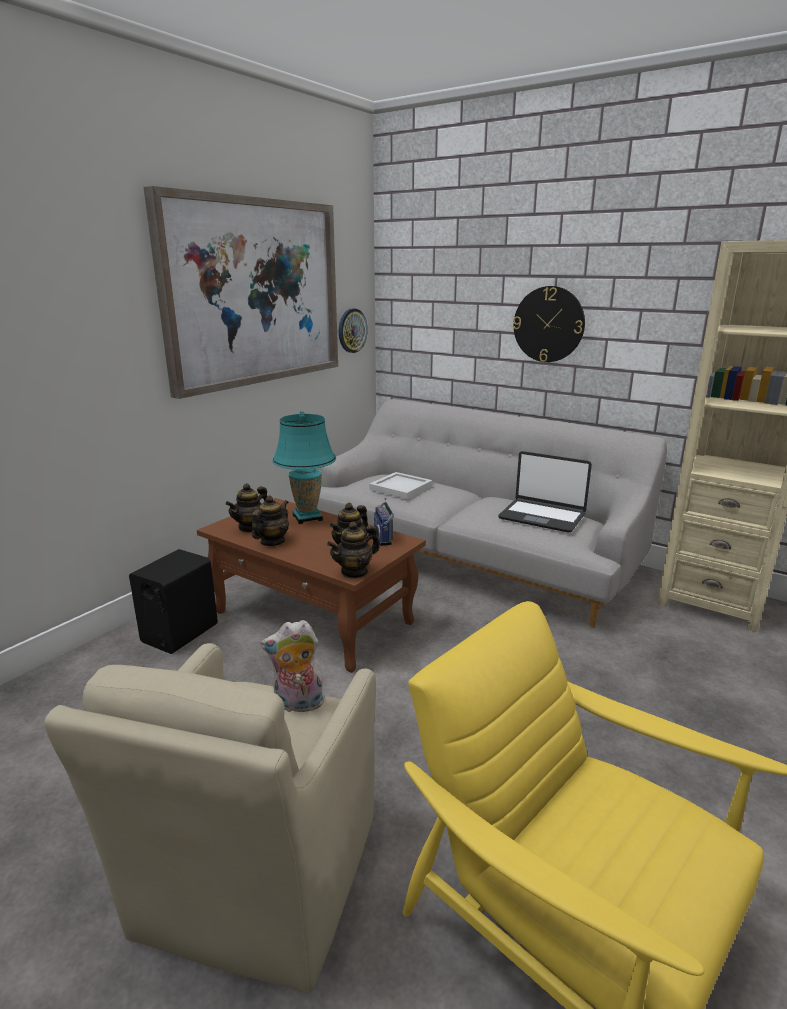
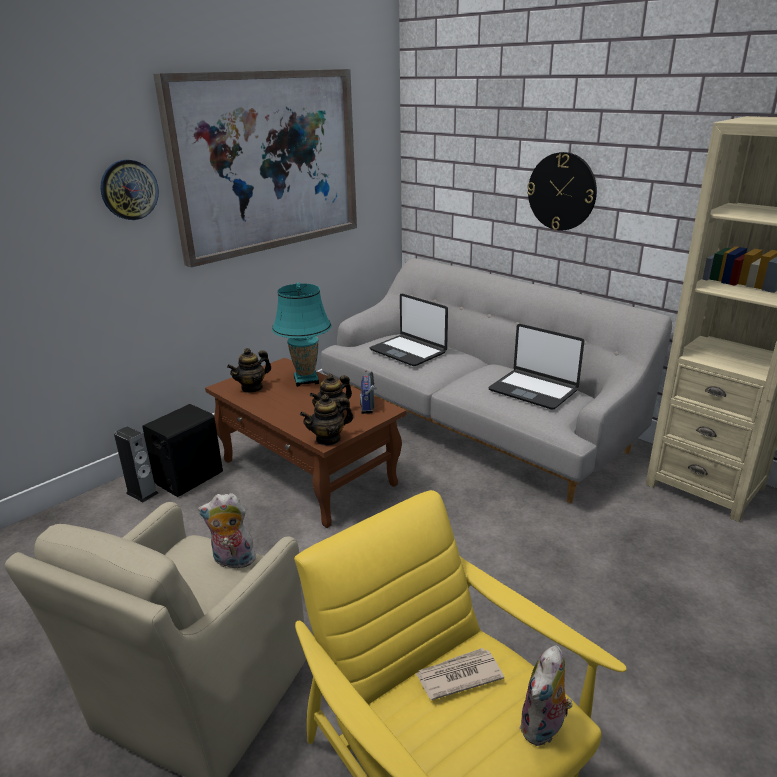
camera: 10 degrees right, 5 degrees up
teapot [252,495,289,546] -> none
wall clock [339,308,368,353] -> wall clock moved to [100,159,159,220]
white tray [369,472,433,499] -> laptop [370,294,448,366]
none -> speaker [114,427,159,502]
none -> newspaper [416,648,504,700]
none -> plush toy [519,645,573,746]

